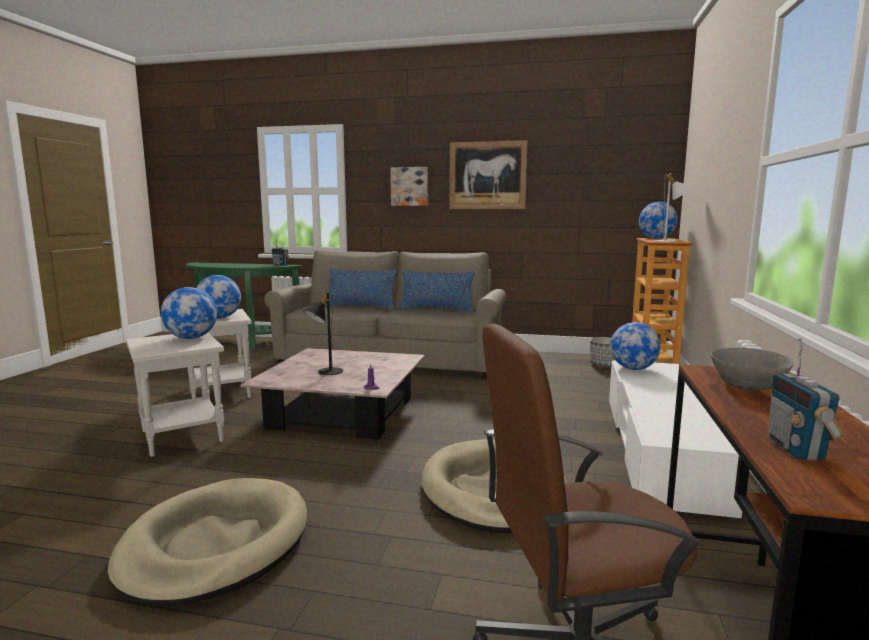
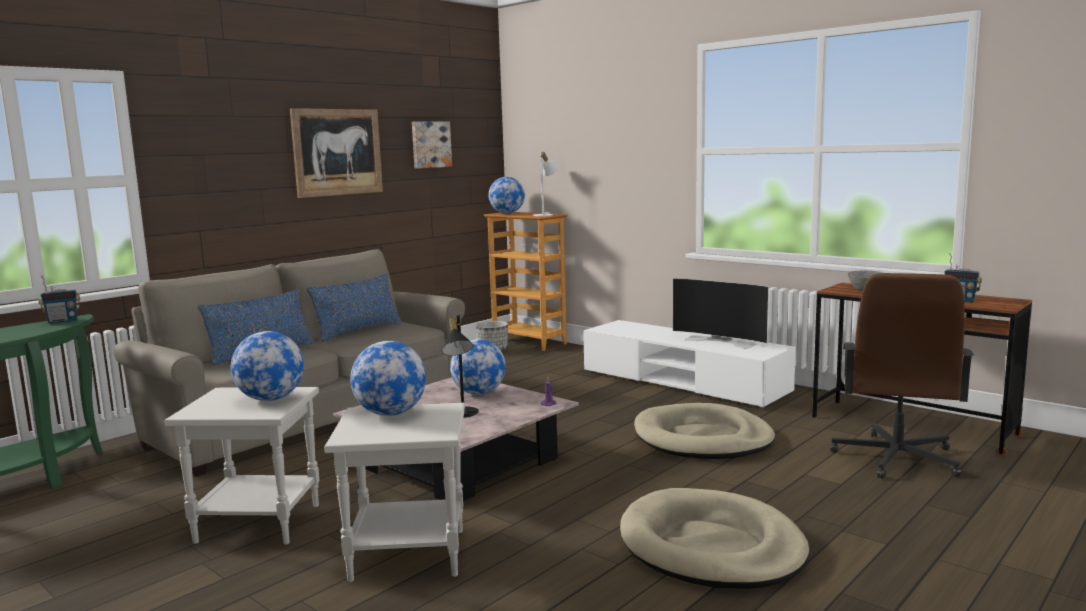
camera: 60 degrees left, 0 degrees up
picture [390,167,428,206] -> picture moved to [412,121,452,169]
globe [610,322,661,370] -> globe moved to [450,339,506,395]
none -> television [673,278,769,349]

